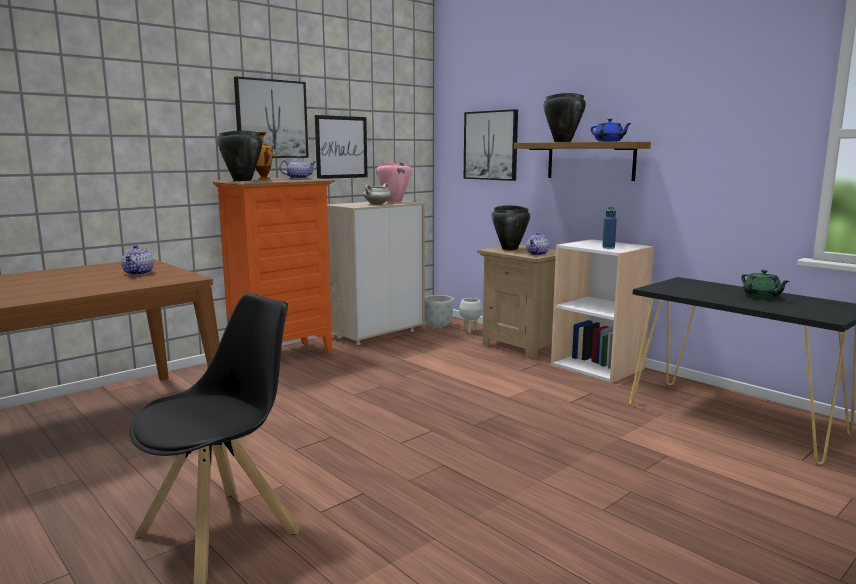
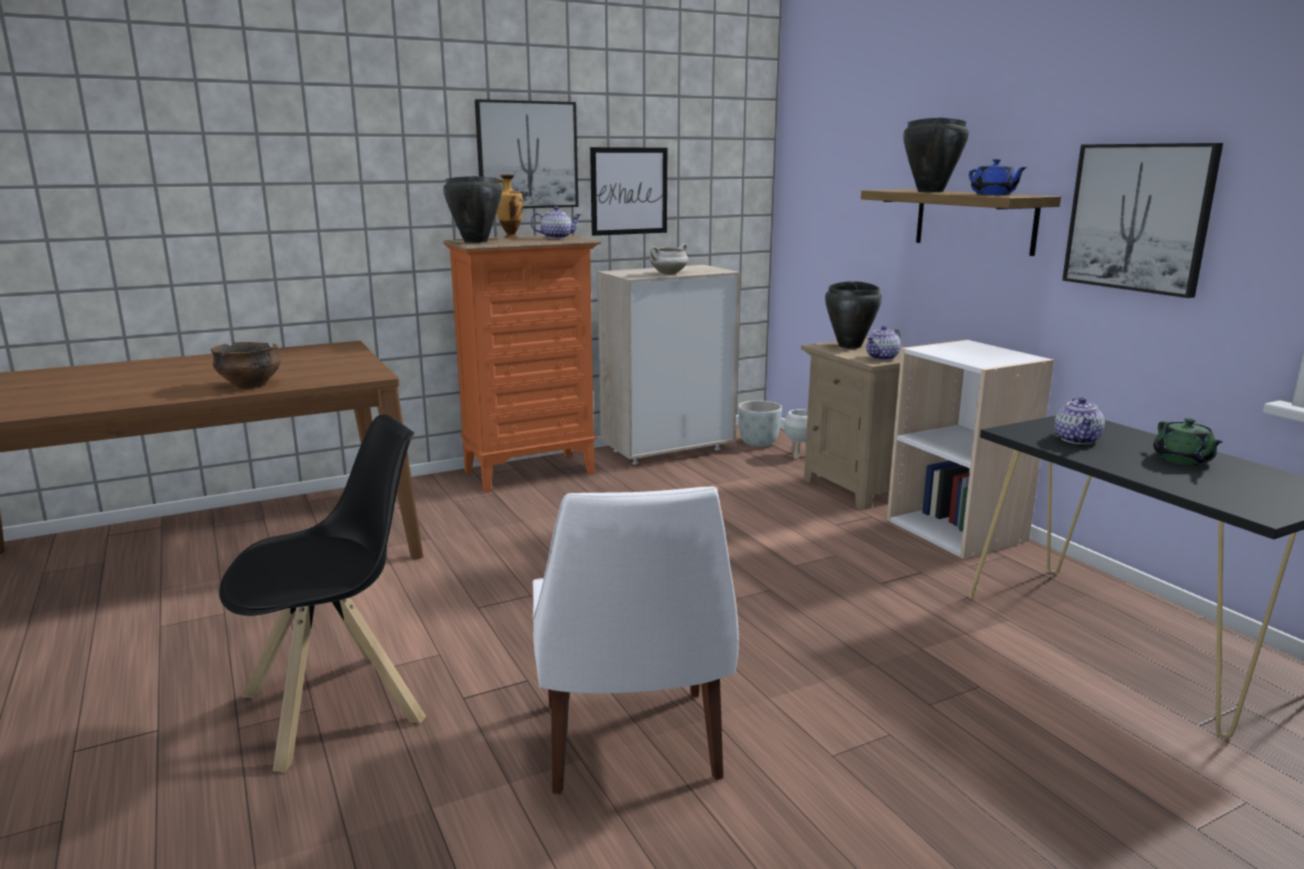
camera: 15 degrees right, 5 degrees up
teapot [121,245,154,275] -> teapot moved to [1055,397,1105,444]
pink cooking pot [376,162,412,203] -> none
picture [464,109,518,181] -> picture moved to [1062,143,1223,298]
blue bottle [602,207,617,249] -> none
none -> bowl [211,342,281,389]
none -> white chair [533,486,739,794]

